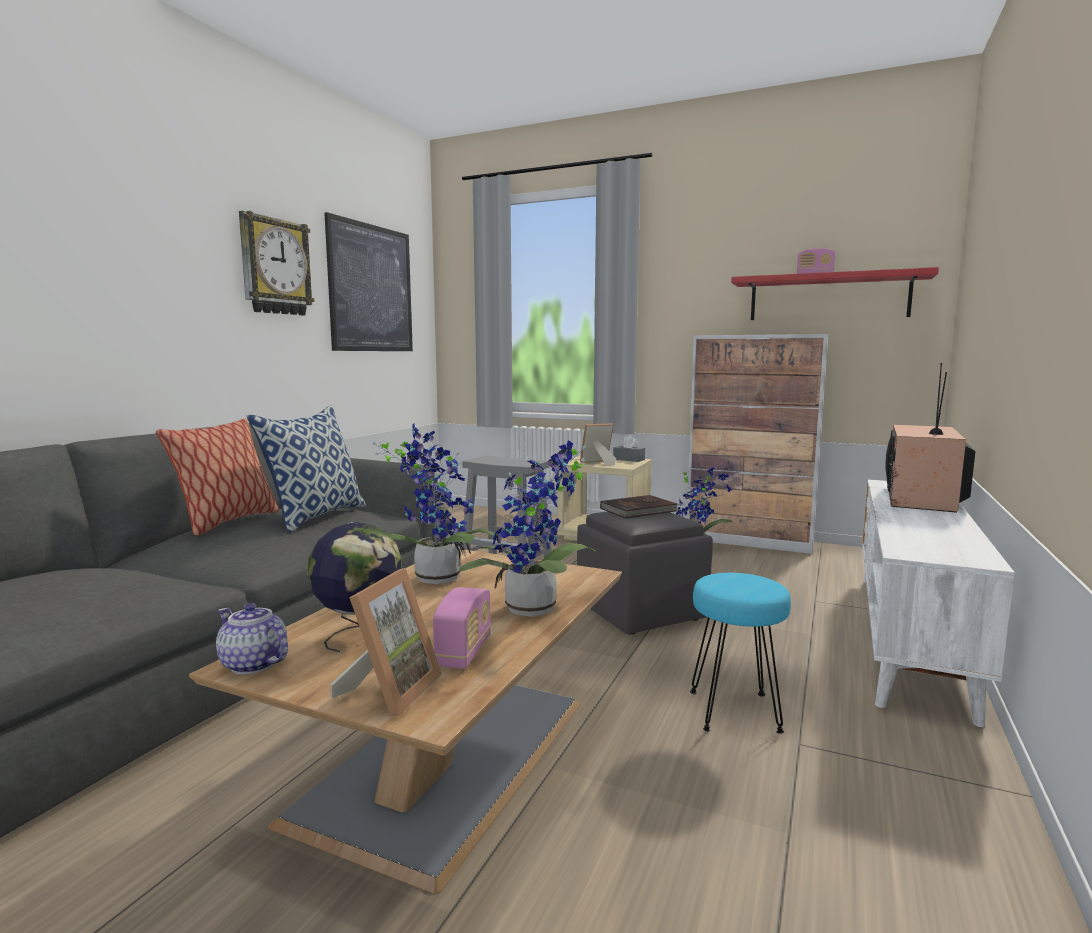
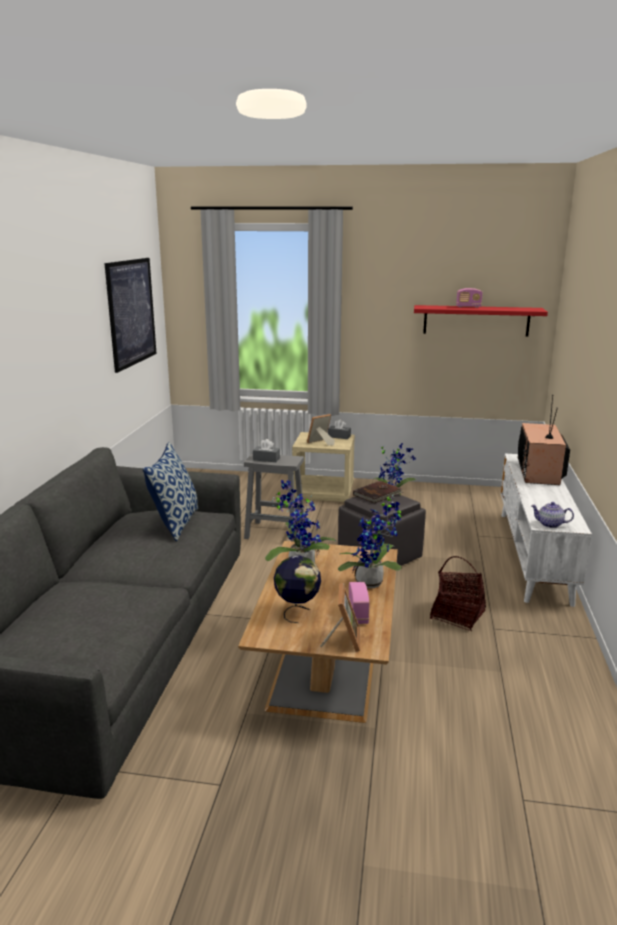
camera: 15 degrees left, 10 degrees up
pillow [156,418,279,536] -> none
teapot [216,603,288,674] -> teapot moved to [531,502,574,528]
wall clock [239,211,314,315] -> none
cabinet [687,334,828,554] -> none
turquoise stool [690,573,791,734] -> basket [430,556,486,631]
none -> grey tissue box [253,439,280,462]

